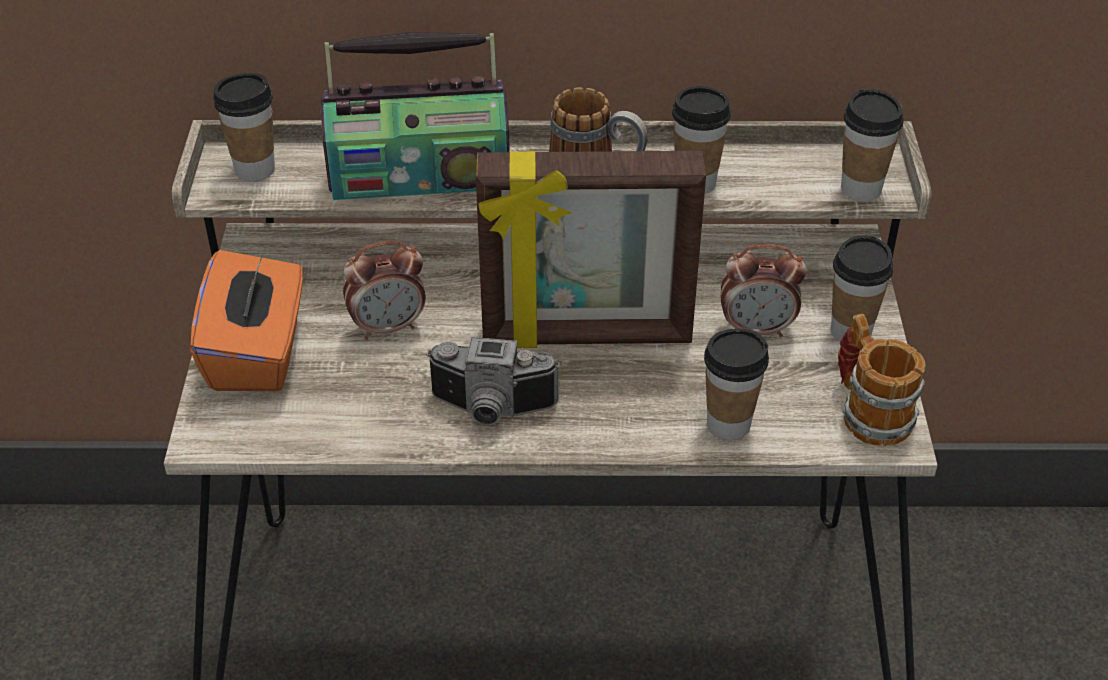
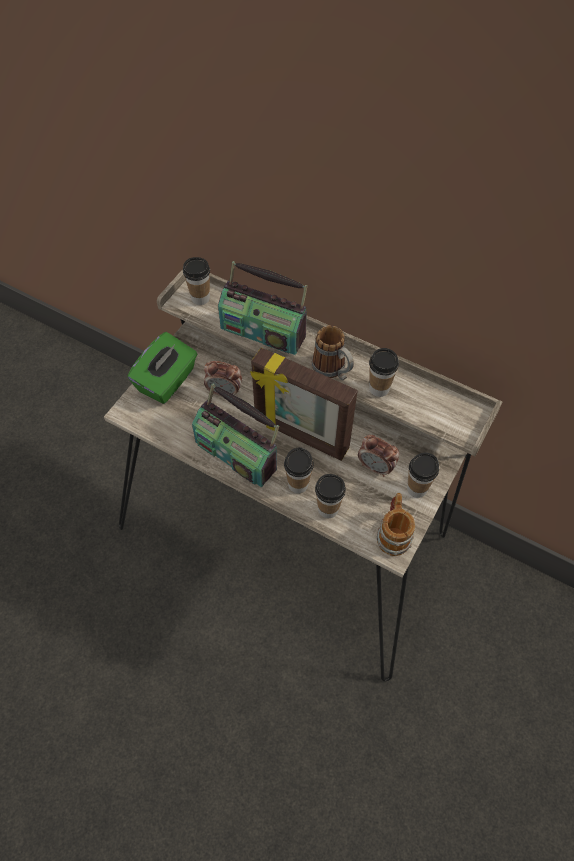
camera: 30 degrees right, 15 degrees up
orange tissue box [190,249,303,391] -> green tissue box [127,332,197,404]
camera [426,337,561,425] -> radio [192,384,279,487]
cup [841,89,904,201] -> cup moved to [284,447,314,494]

